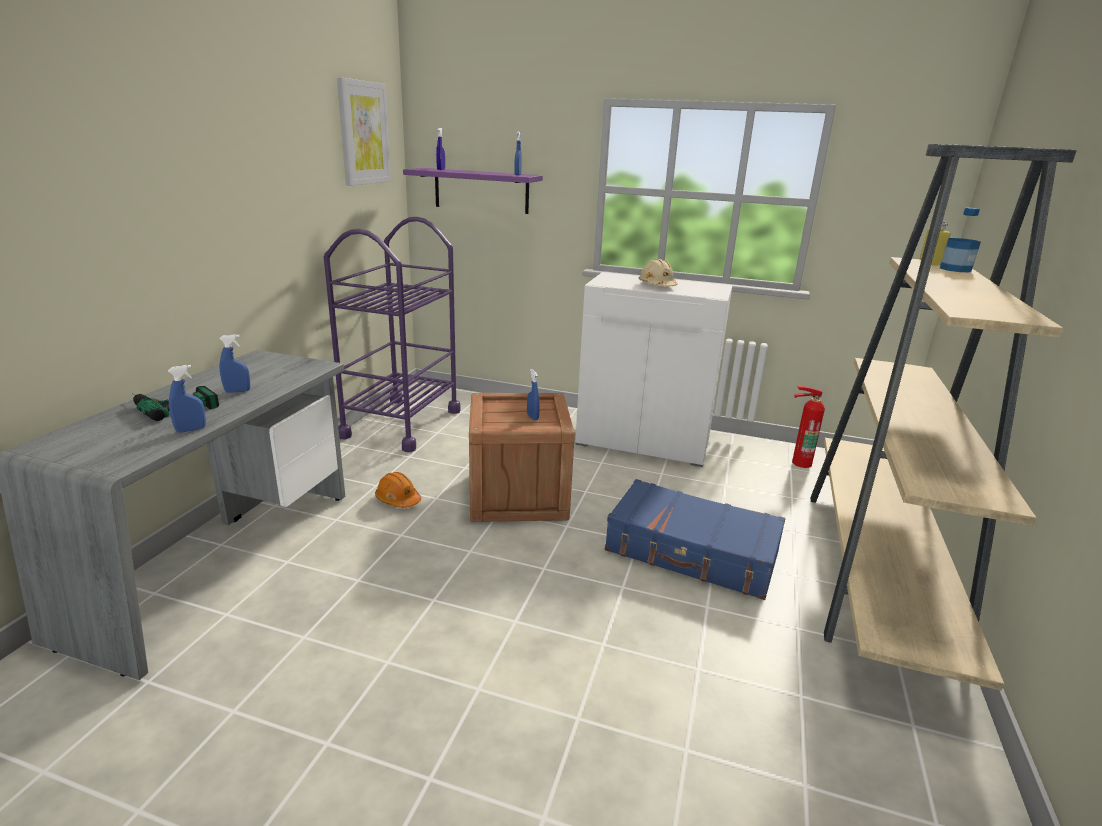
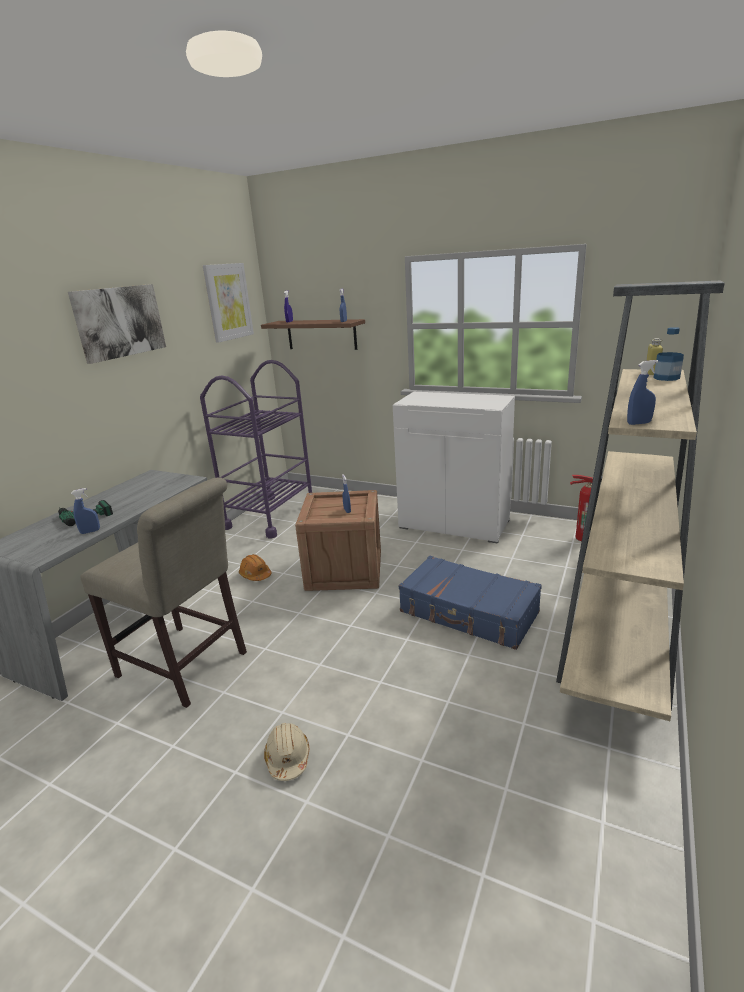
camera: 10 degrees right, 0 degrees up
blue spray bottle [219,334,250,393] -> blue spray bottle moved to [627,360,658,425]
purple shelf [403,168,543,214] -> brown shelf [261,319,365,350]
beige hard hat [639,259,678,286] -> beige hard hat moved to [264,723,309,781]
none -> picture [68,284,166,364]
none -> beige chair [80,477,247,708]

